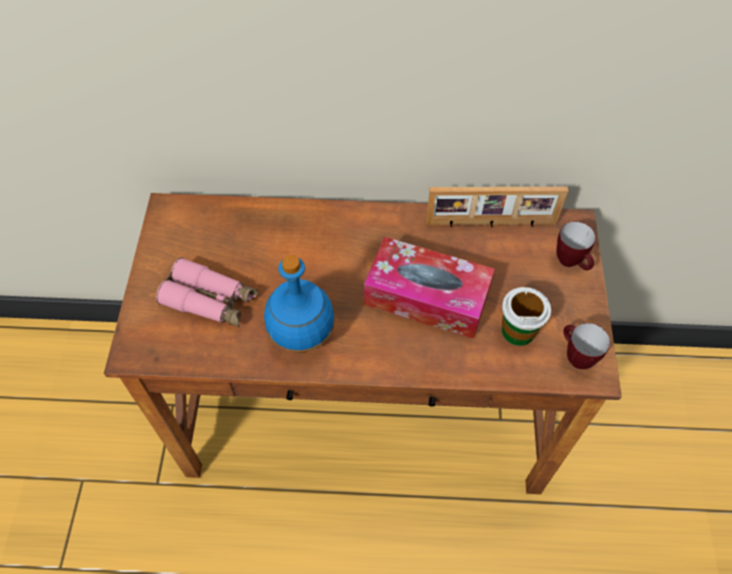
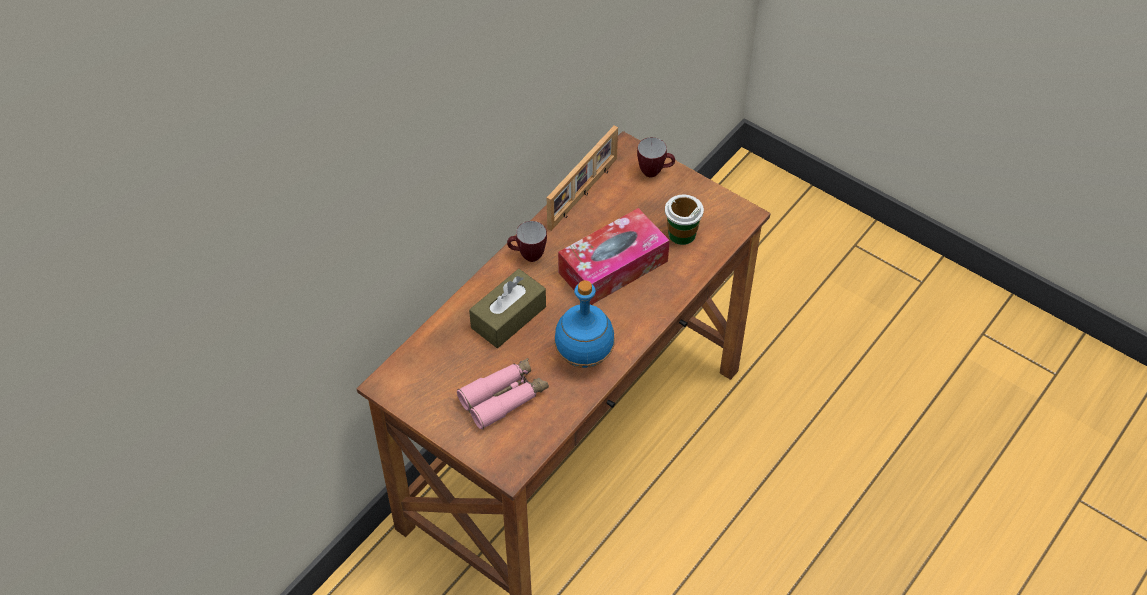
camera: 55 degrees left, 5 degrees down
mug [563,323,610,369] -> mug moved to [507,221,547,262]
none -> brown tissue box [469,269,546,348]

